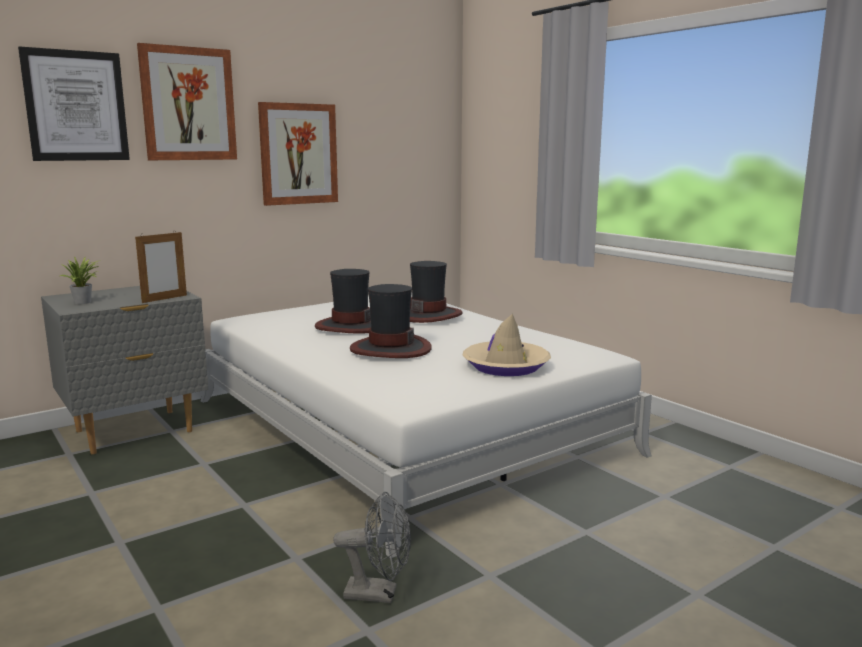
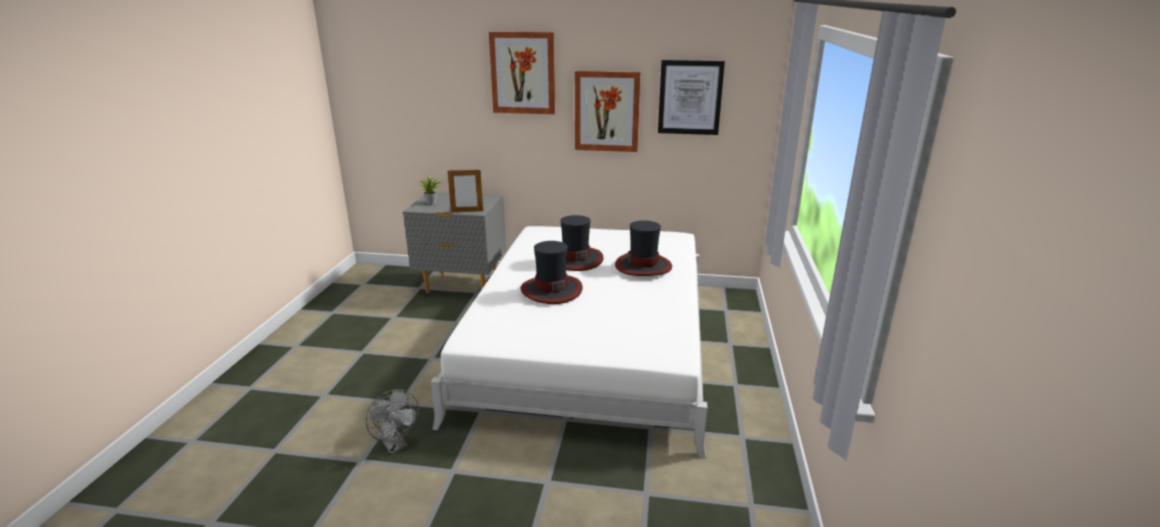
camera: 45 degrees right, 10 degrees up
picture [18,46,130,161] -> picture moved to [658,60,725,135]
beige hat [463,314,551,376] -> none

